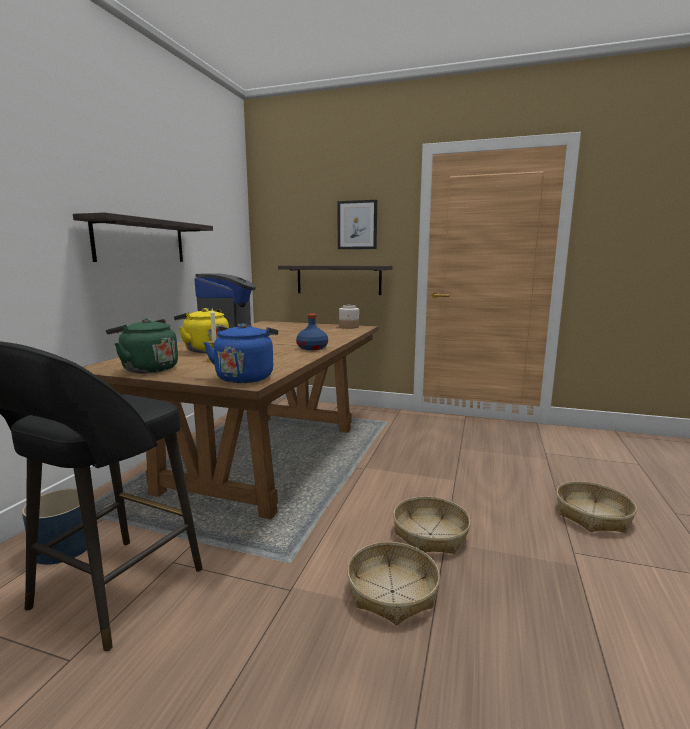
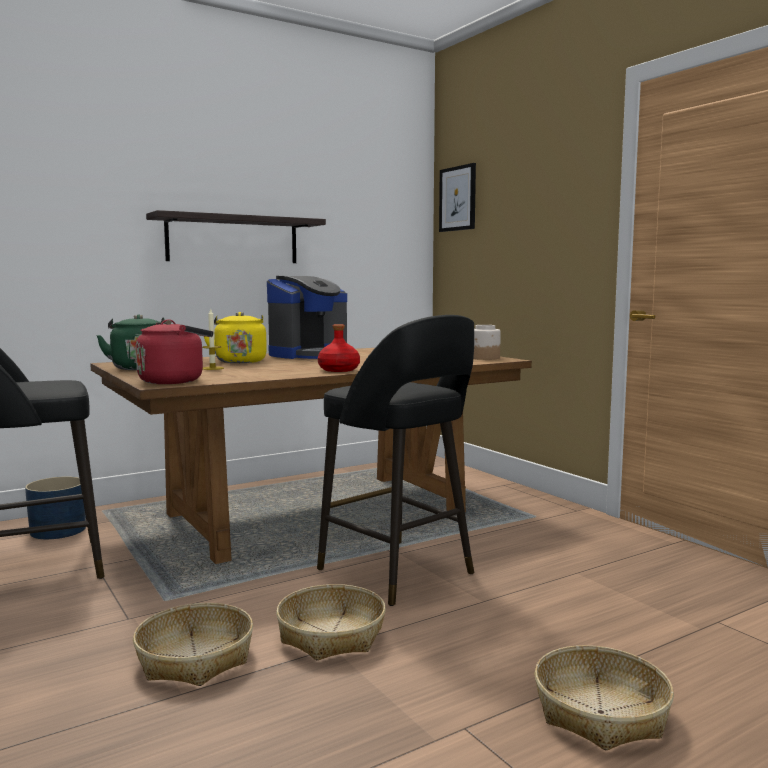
camera: 40 degrees right, 5 degrees down
blue kettle [204,323,278,383] -> red kettle [136,319,213,384]
shelf [278,265,393,295] -> none
blue bottle [296,314,328,350] -> red bottle [318,324,360,372]
picture [338,200,377,249] -> picture moved to [439,163,476,232]
none -> black stool [317,315,474,606]

